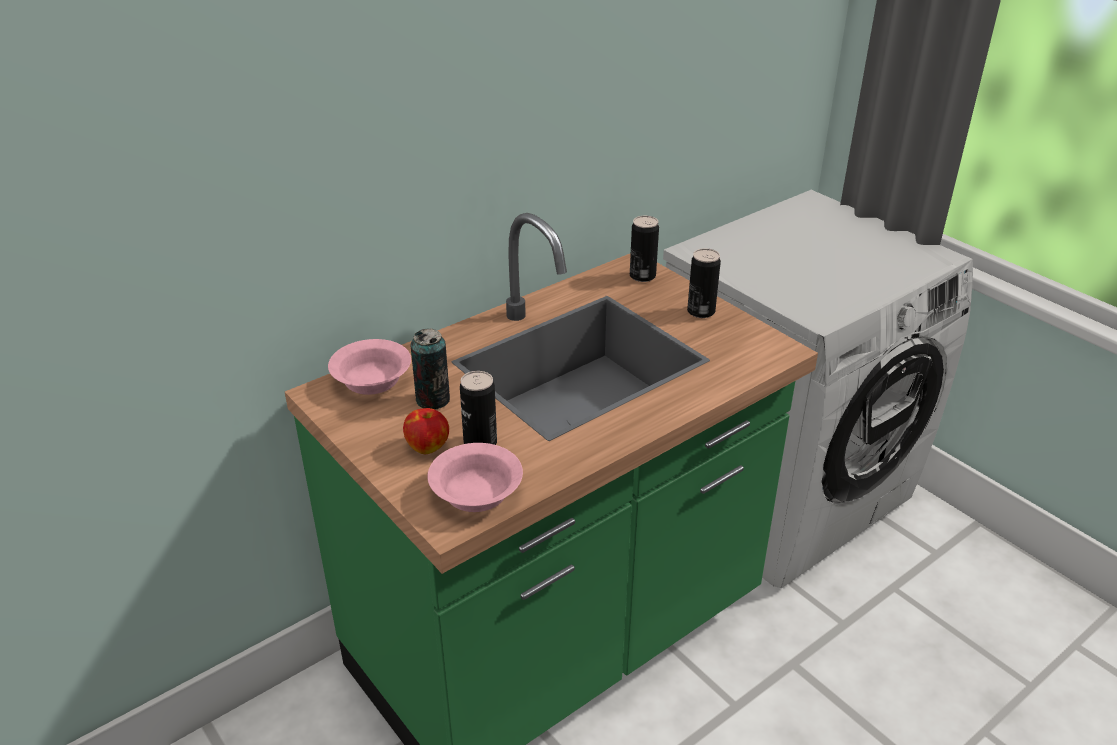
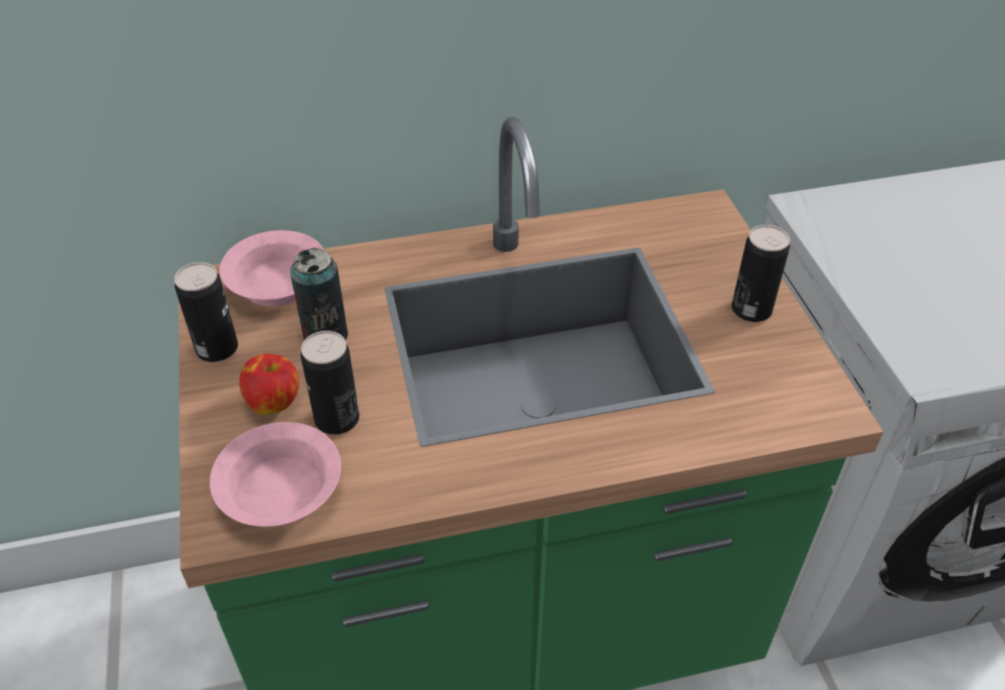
camera: 25 degrees right, 10 degrees up
can [630,216,659,282] -> can moved to [174,262,238,362]

